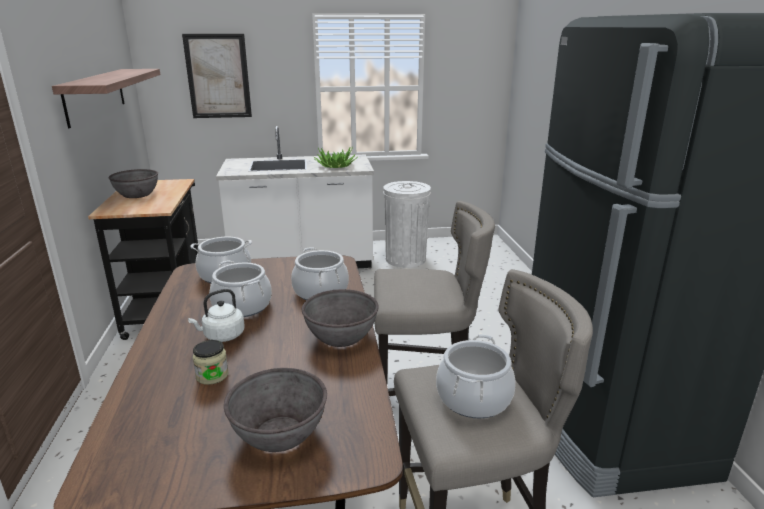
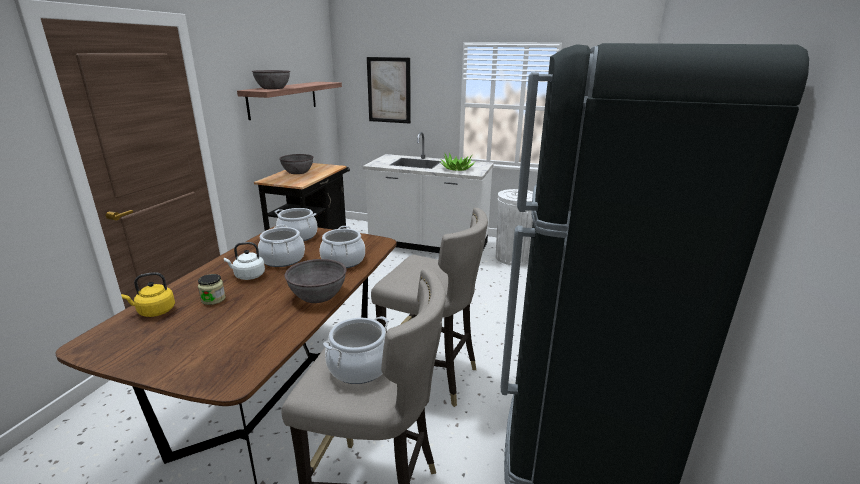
camera: 25 degrees right, 0 degrees up
grey bowl [224,368,327,452] -> grey bowl moved to [252,70,290,89]
none -> yellow kettle [121,272,175,317]

